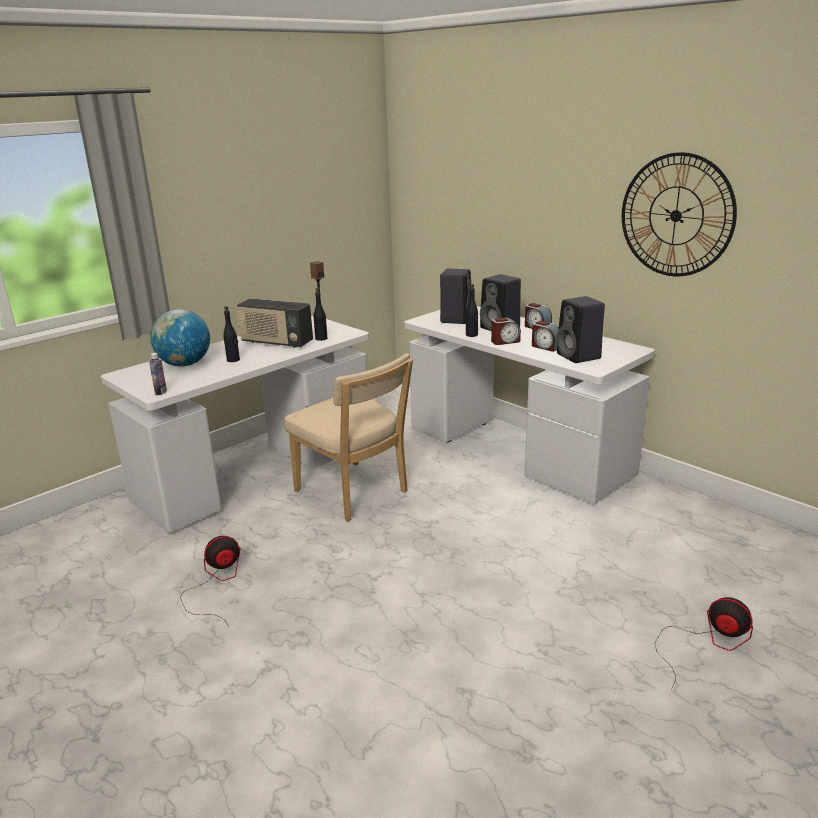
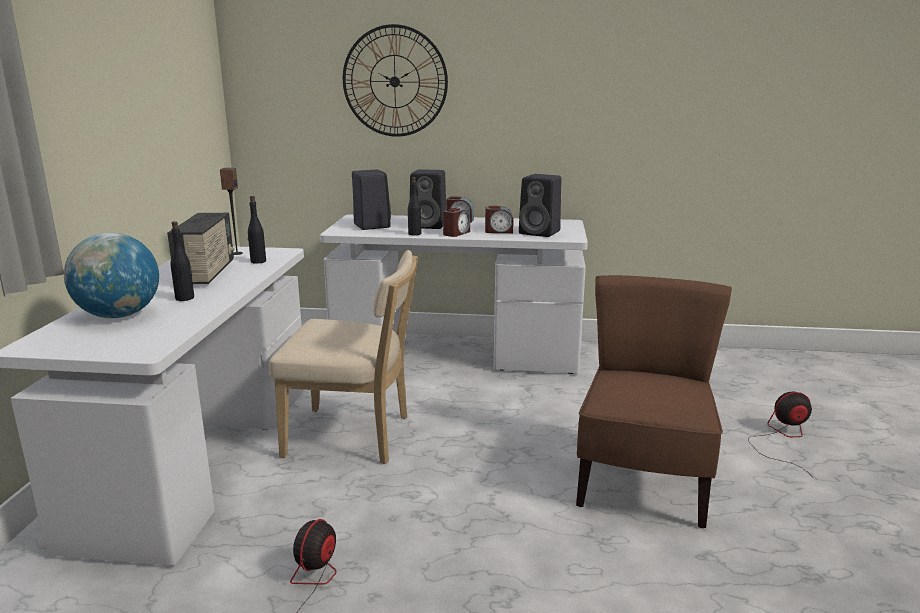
camera: 40 degrees left, 5 degrees down
bottle [149,353,167,395] -> none
radio [236,298,313,348] -> radio turned 75 degrees counterclockwise [167,213,235,284]
wall clock [622,152,737,276] -> wall clock moved to [343,24,448,137]
none -> brown chair [576,275,732,528]

